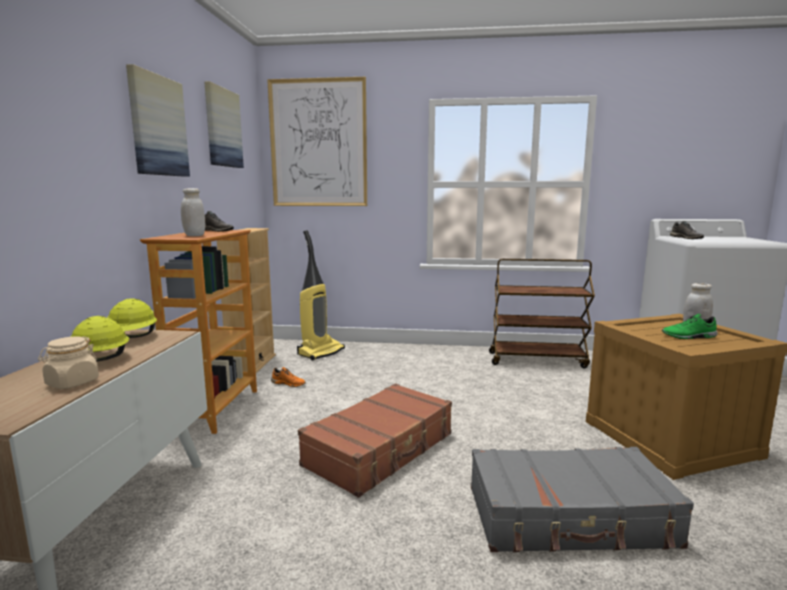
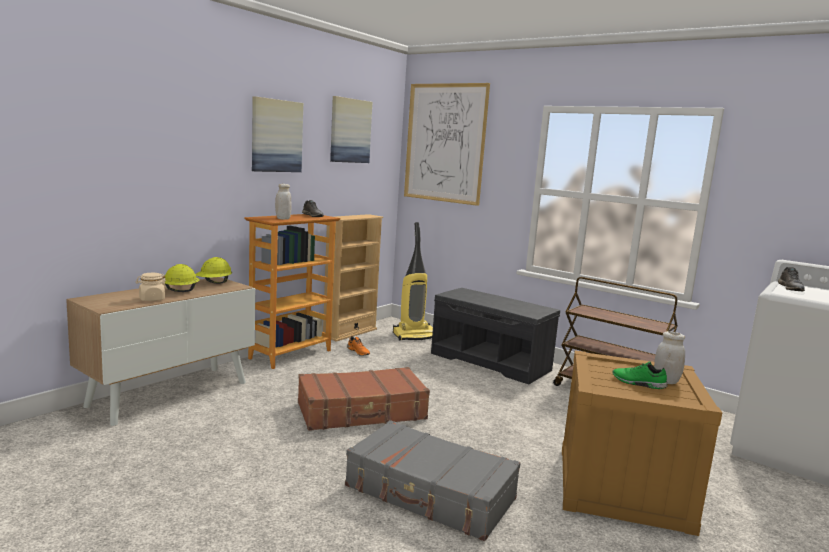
camera: 30 degrees right, 0 degrees up
none -> grey bench [431,288,560,384]

